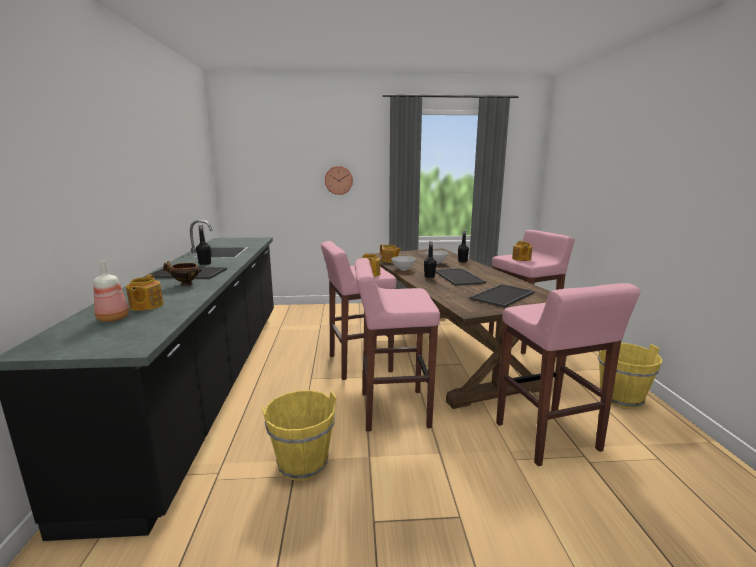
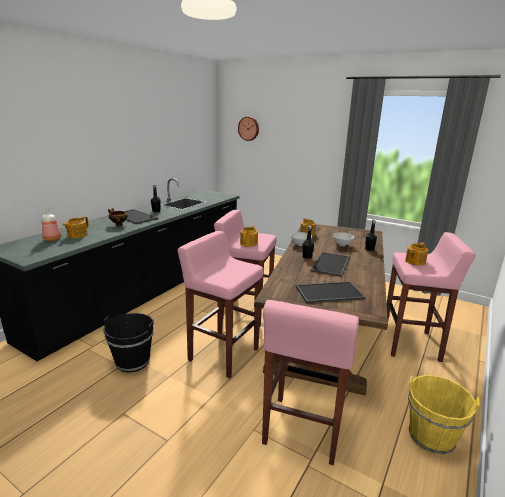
camera: 35 degrees right, 5 degrees up
yellow bucket [262,390,336,481] -> black bucket [103,313,154,373]
wall clock [325,166,353,195] -> wall clock moved to [238,117,259,141]

